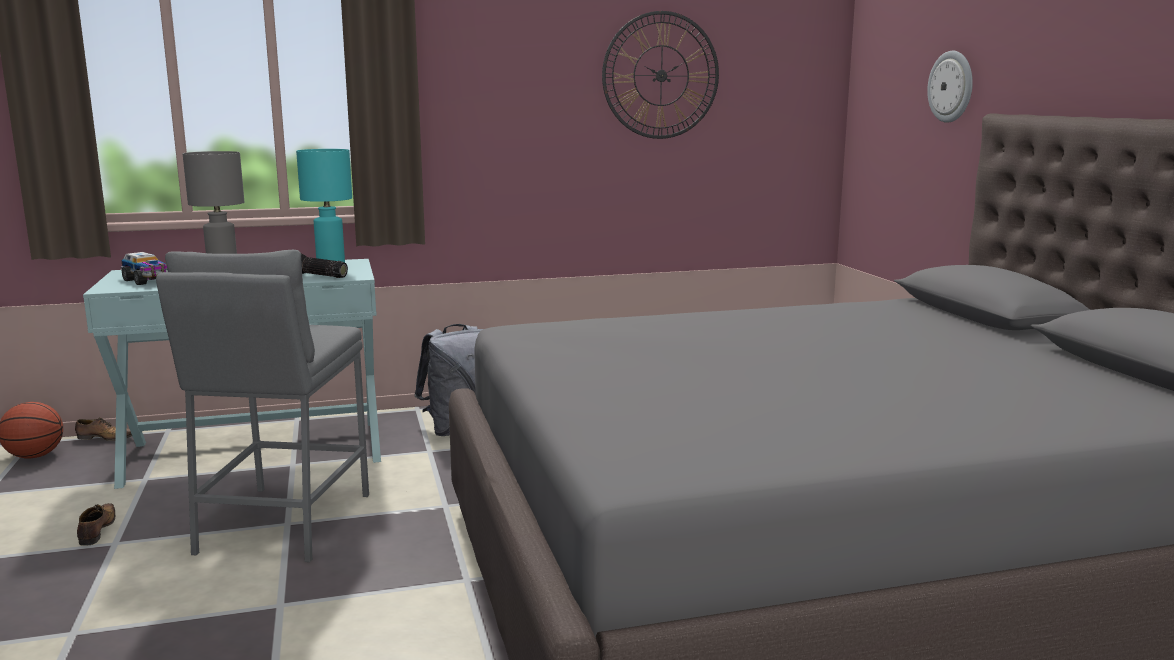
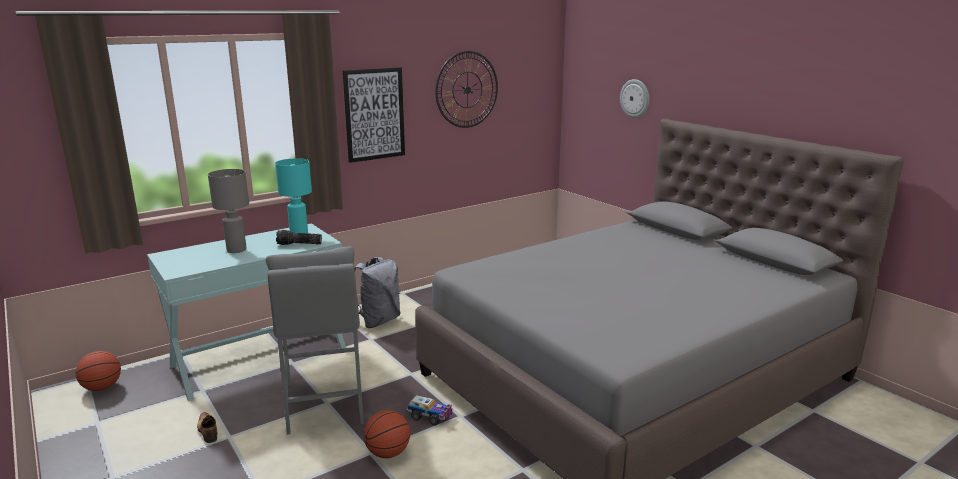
camera: 20 degrees left, 5 degrees up
shoe [75,418,132,441] -> none
toy truck [121,252,168,285] -> toy truck moved to [407,395,452,426]
none -> picture [343,67,405,163]
none -> basketball [364,410,410,458]

